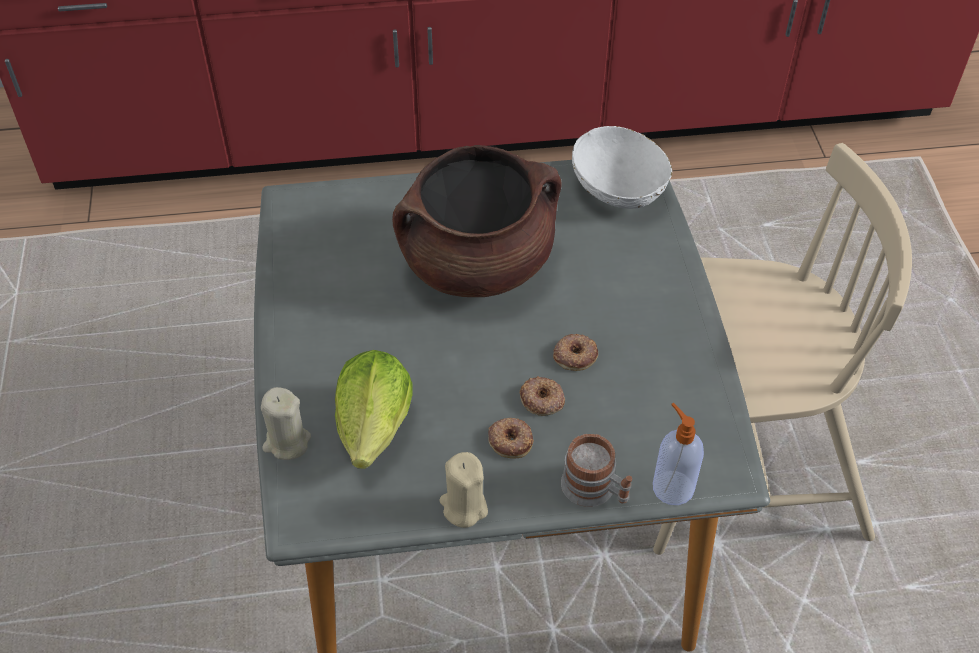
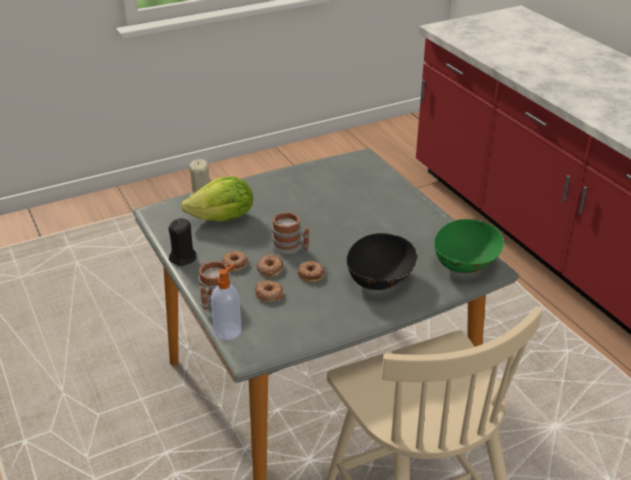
camera: 70 degrees right, 15 degrees down
brown cooking pot [392,145,562,297] -> none
beige candle [439,452,488,528] -> black candle [168,218,196,266]
white bowl [572,126,672,209] -> green bowl [434,219,504,273]
none -> donut [255,280,283,302]
none -> mug [271,212,309,255]
none -> black bowl [347,233,418,290]

